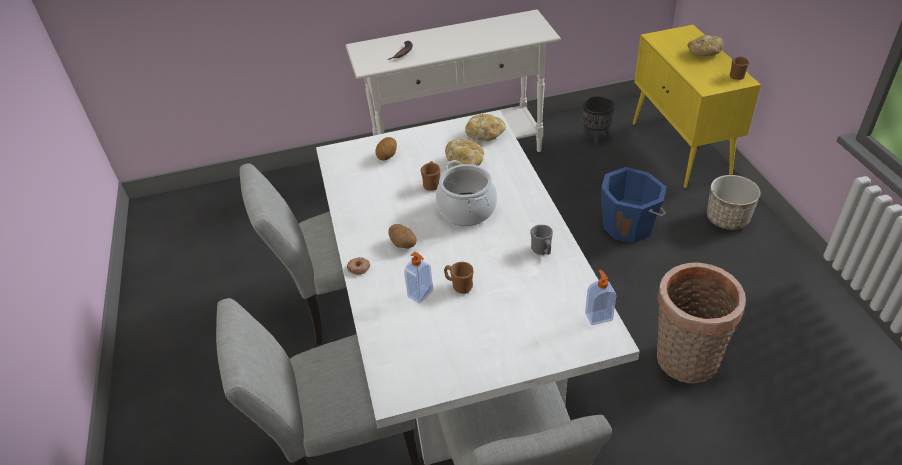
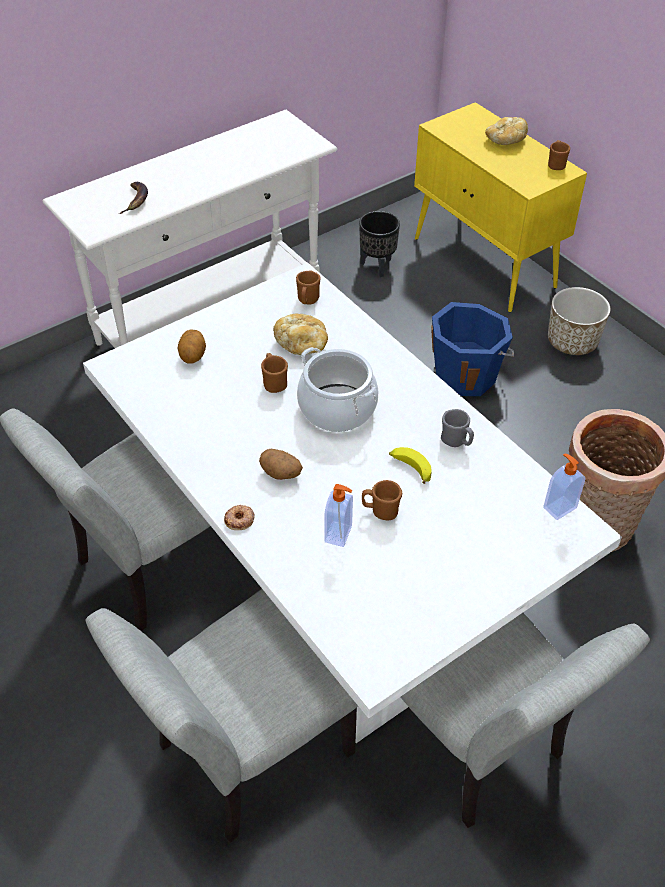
camera: 25 degrees left, 5 degrees up
bread [465,114,506,141] -> brown mug [296,271,321,305]
none -> banana [389,447,432,484]

